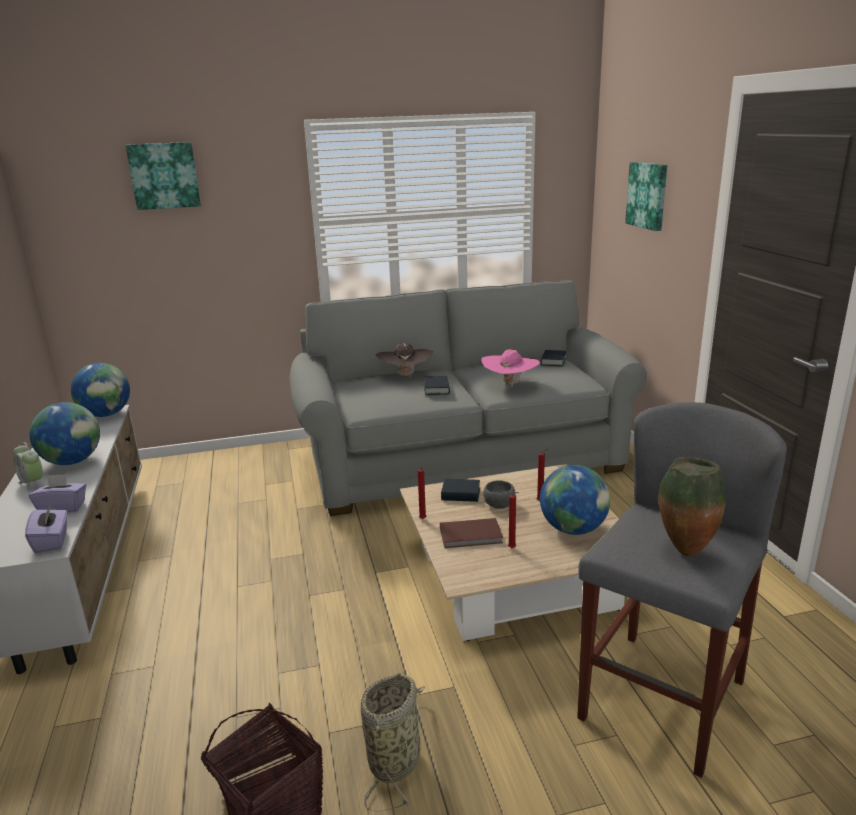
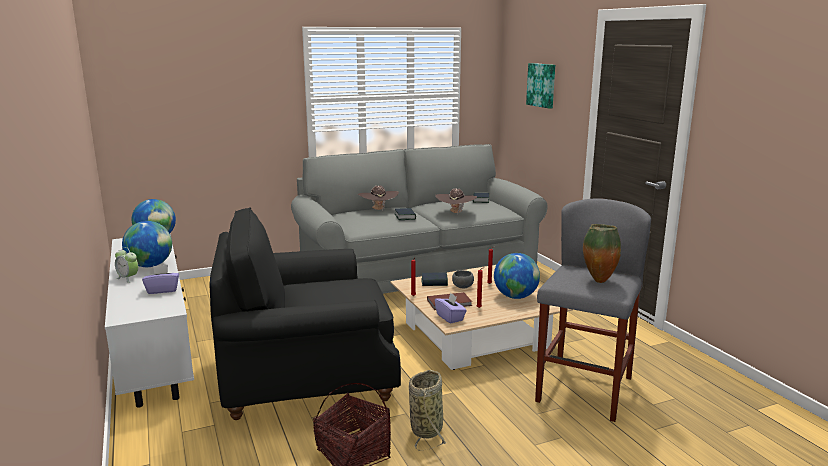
camera: 10 degrees left, 5 degrees down
purple tissue box [25,504,67,554] -> purple tissue box moved to [435,293,467,324]
picture [125,142,201,210] -> none
pink hat [482,349,540,387] -> brown hat [435,188,477,215]
none -> black armchair [209,207,401,420]

